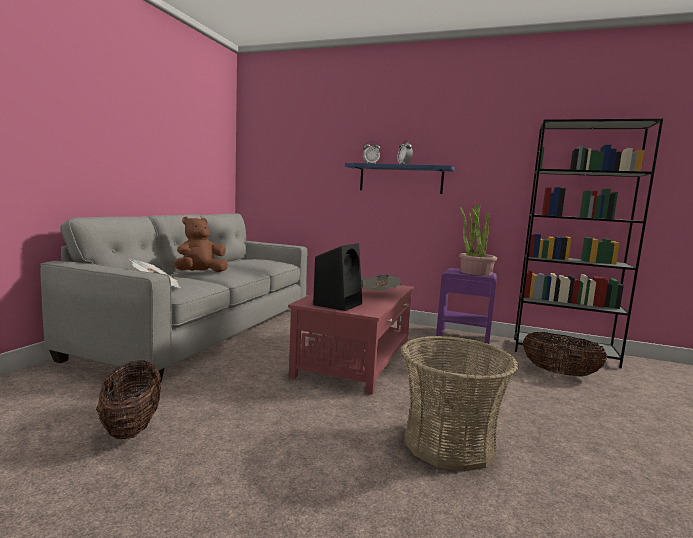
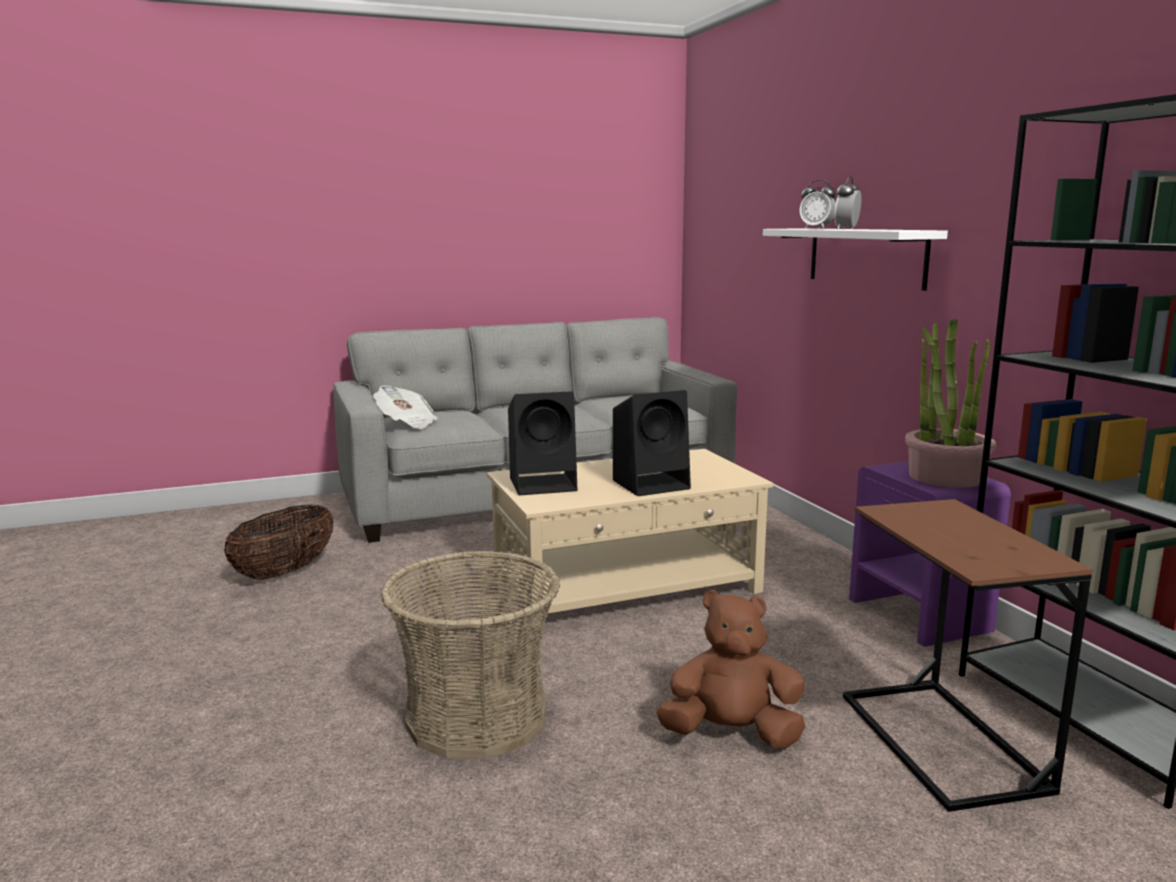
camera: 50 degrees right, 5 degrees up
brown plush toy [174,217,228,272] -> brown plush toy moved to [656,590,805,749]
red coffee table [288,285,414,395] -> beige coffee table [487,449,773,633]
blue shelf [345,163,455,194] -> white shelf [763,228,948,291]
newspaper [361,275,401,291] -> black speaker [613,390,691,496]
basket [523,332,607,377] -> brown side table [843,499,1093,812]

